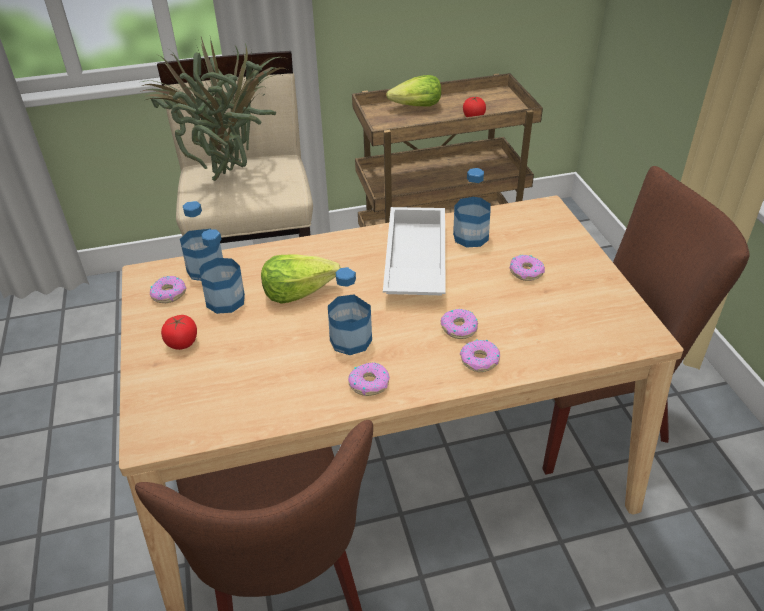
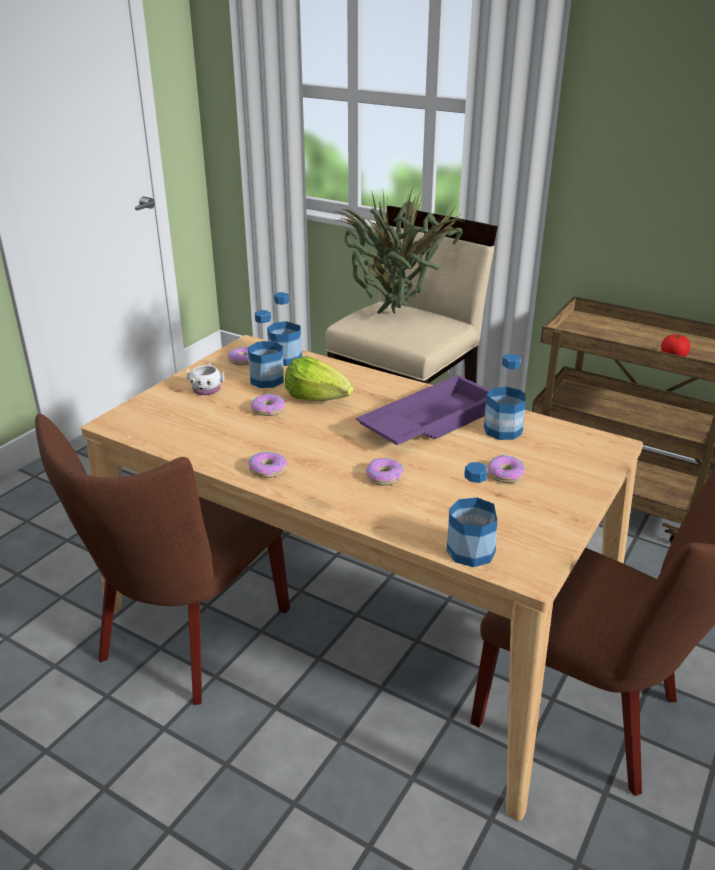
camera: 45 degrees right, 10 degrees down
tomato [161,315,197,350] -> white mug [187,363,224,395]
bottle [328,267,372,355] -> bottle moved to [447,462,497,567]
white tray [383,207,445,295] -> purple tray [356,375,490,445]
lettuce [386,75,441,106] -> none
donut [460,339,500,372] -> donut moved to [251,394,285,416]

